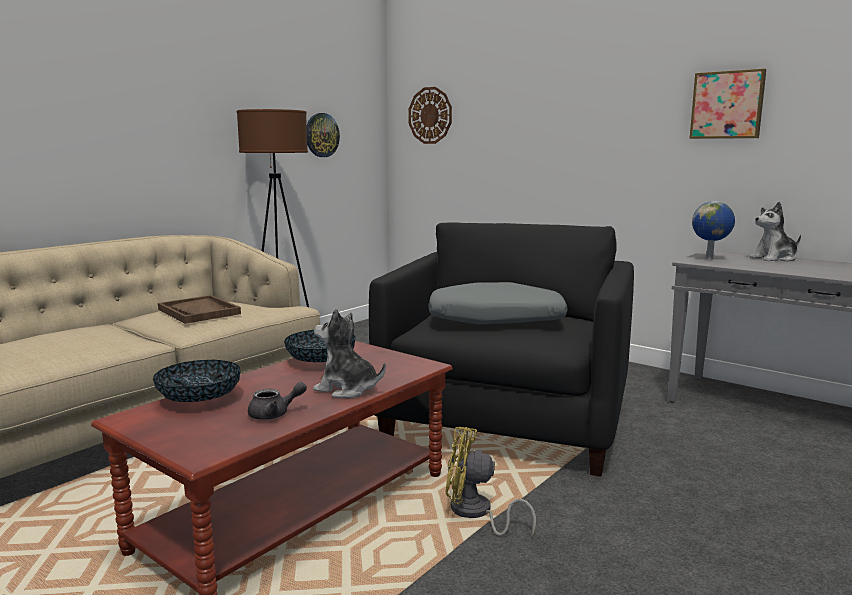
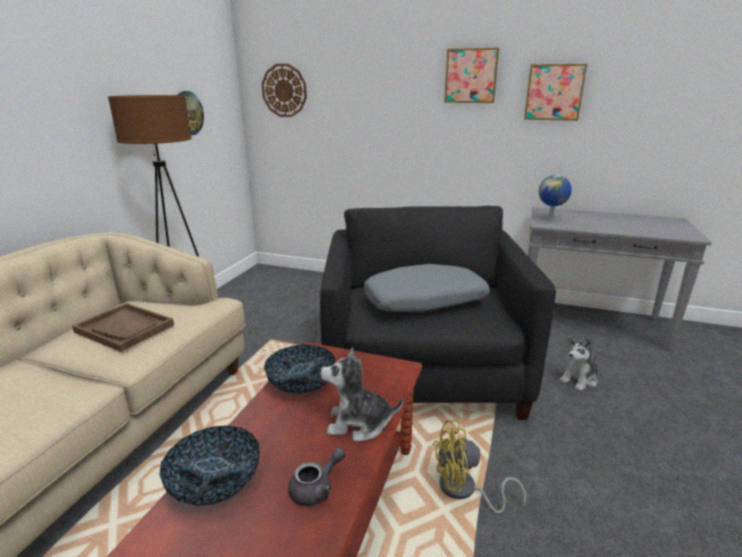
camera: 20 degrees left, 10 degrees up
plush toy [749,201,801,262] -> plush toy moved to [560,337,598,391]
none -> picture [444,48,499,103]

